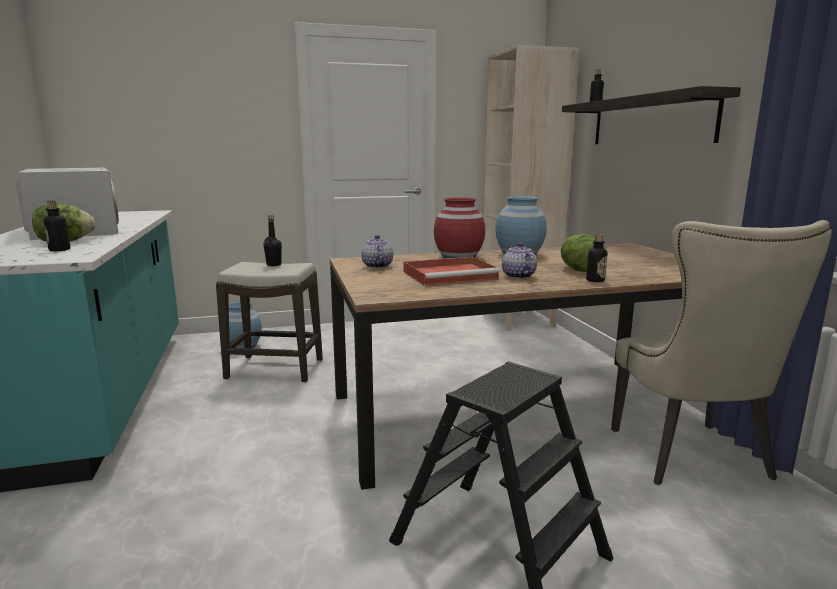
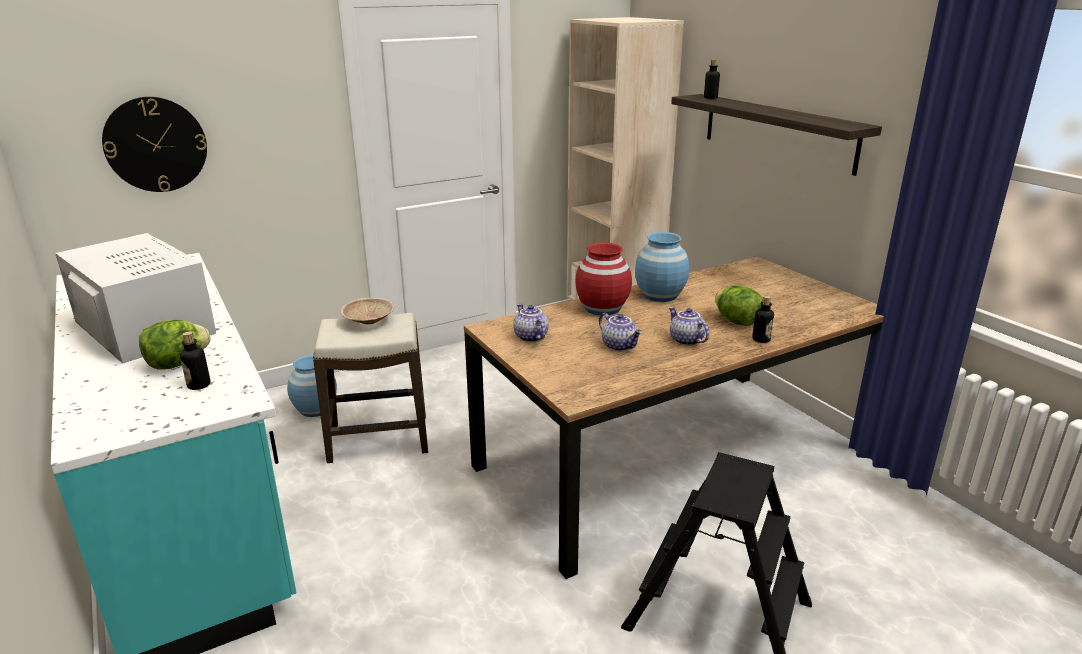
camera: 15 degrees left, 10 degrees up
black bottle [264,214,282,266] -> beige bowl [341,298,394,324]
red tray [403,257,500,286] -> teapot [599,313,642,351]
beige chair [611,220,832,485] -> none
none -> wall clock [102,97,207,192]

